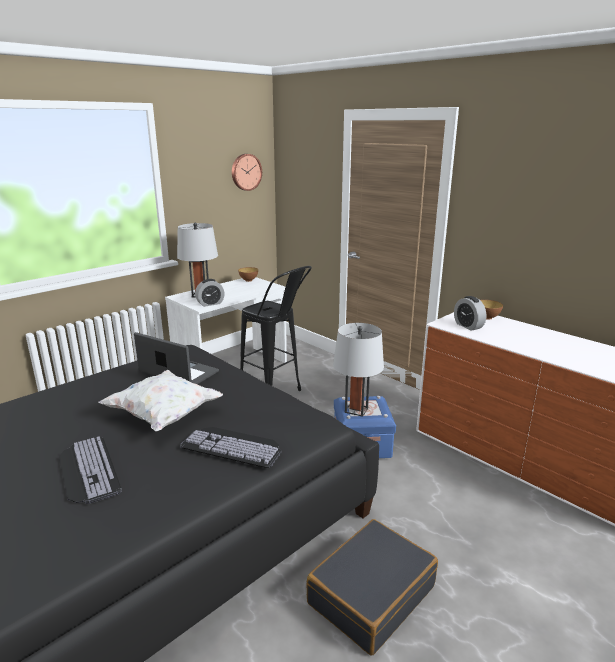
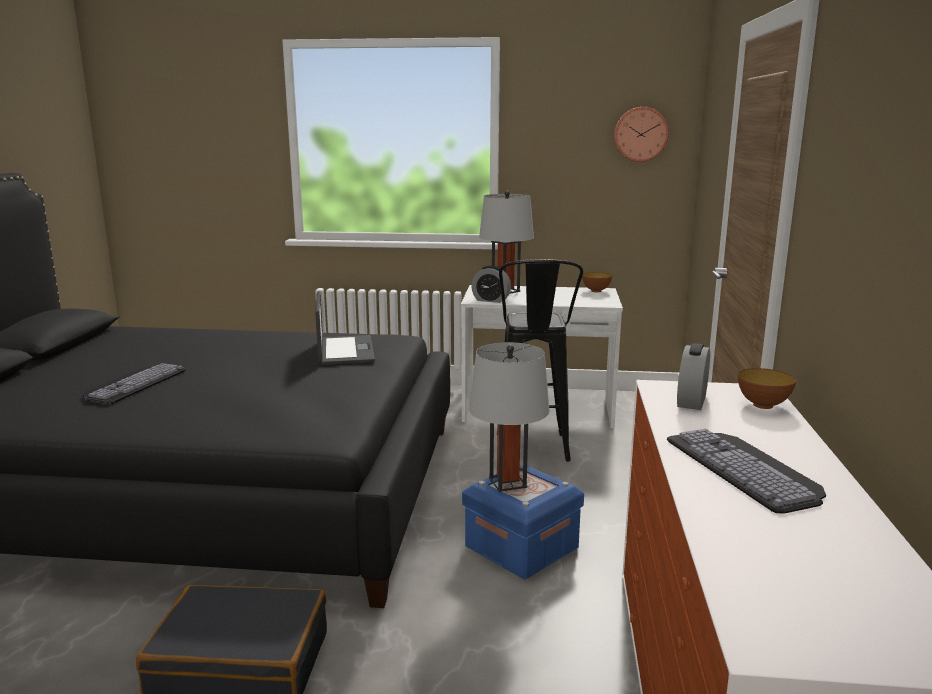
camera: 50 degrees right, 5 degrees down
white pillow [99,370,223,431] -> none
keyboard [180,427,281,468] -> keyboard moved to [667,429,826,514]

